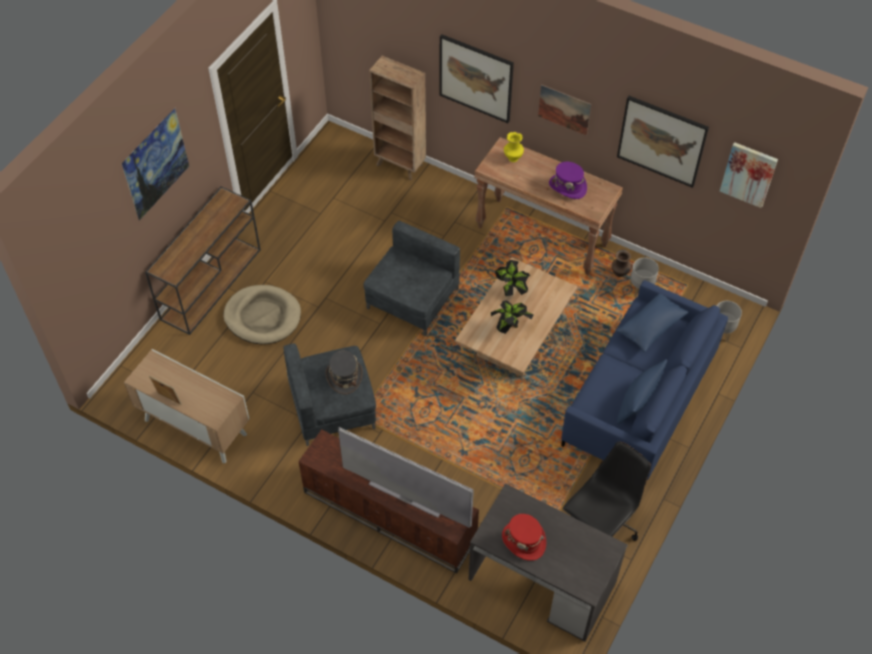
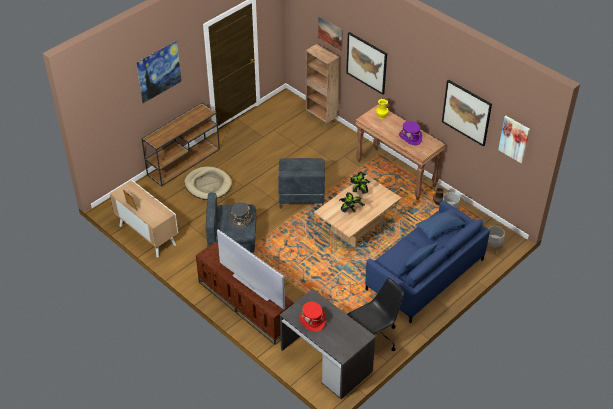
camera: 15 degrees right, 10 degrees down
grey armchair [363,221,460,336] -> grey armchair turned 135 degrees clockwise [278,158,325,208]
picture [538,85,592,136] -> picture moved to [318,16,343,52]

